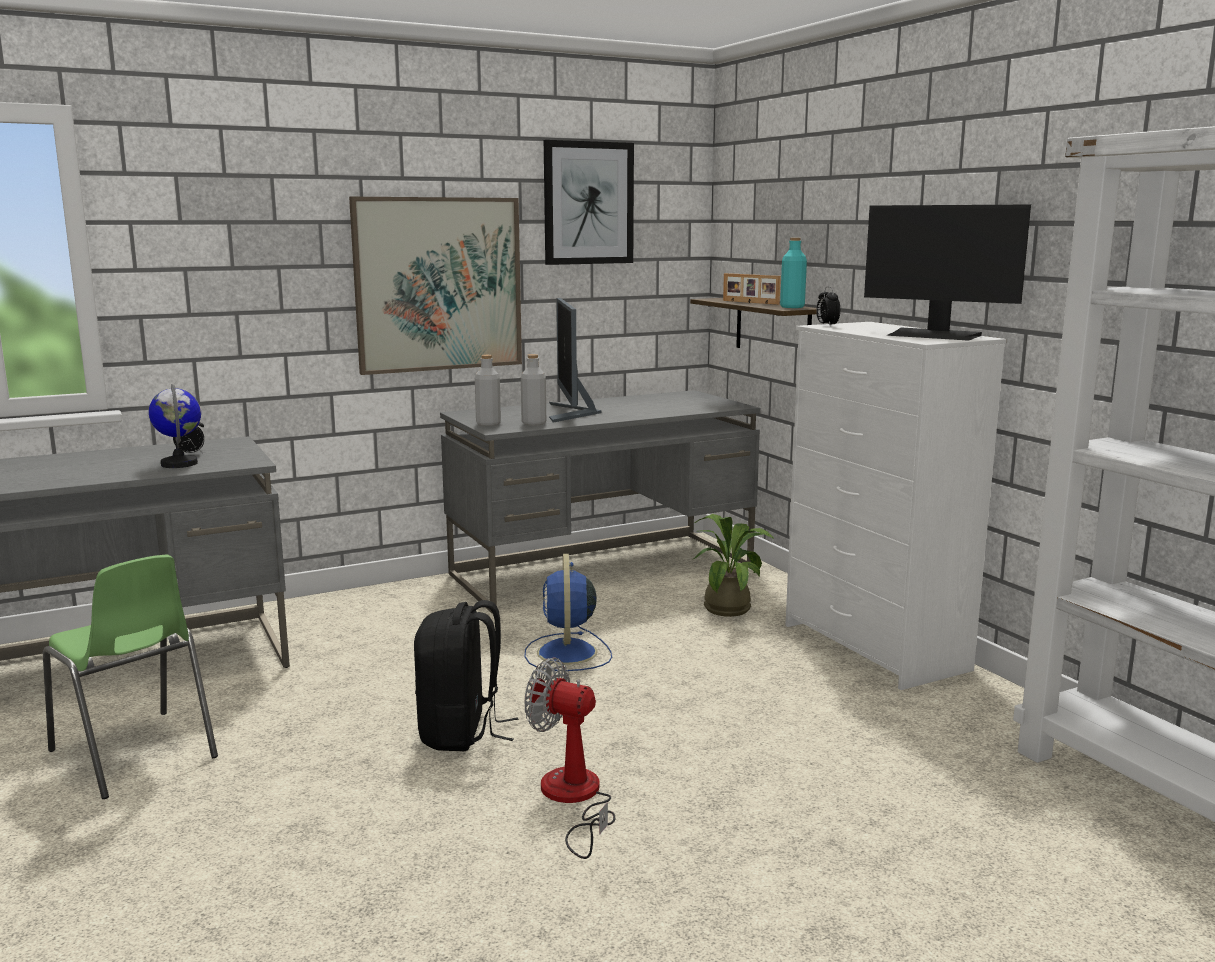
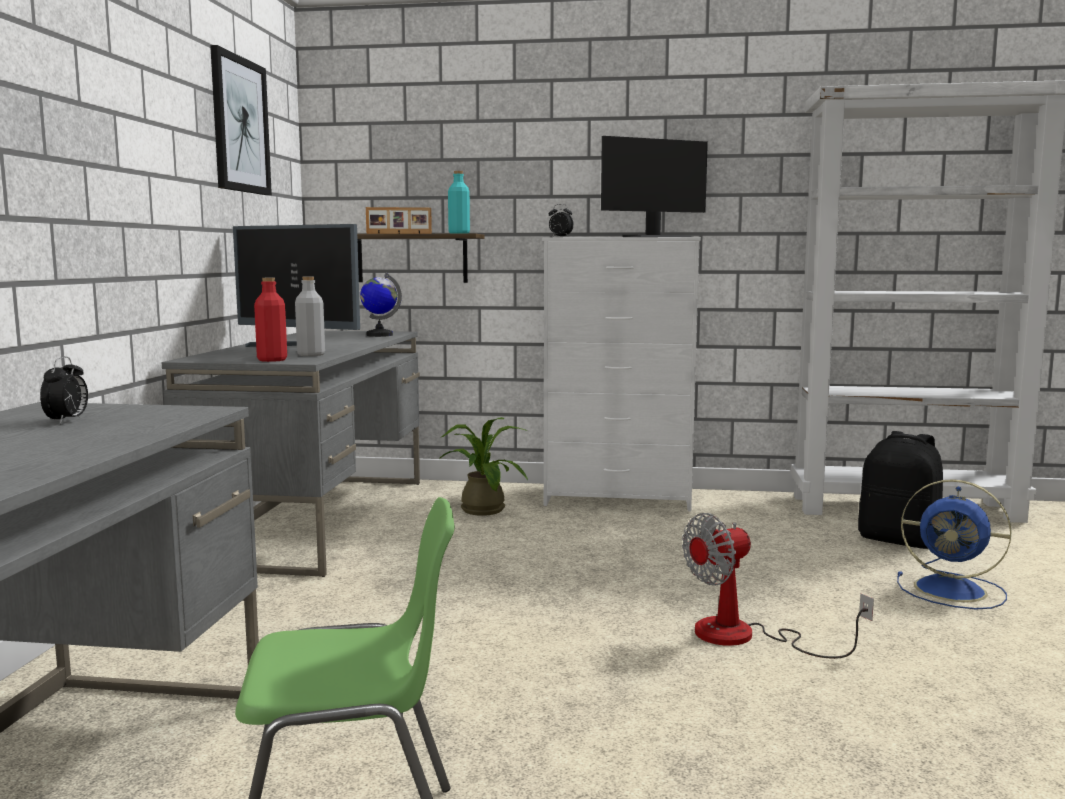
camera: 55 degrees left, 5 degrees down
globe [149,384,201,468] -> globe moved to [360,273,402,337]
picture [349,197,522,375] -> none
black backpack [414,600,519,751] -> black backpack moved to [858,431,943,549]
grey bottle [475,355,501,426] -> red bottle [254,278,287,362]
blue fan [525,554,612,671] -> blue fan moved to [897,479,1012,609]

